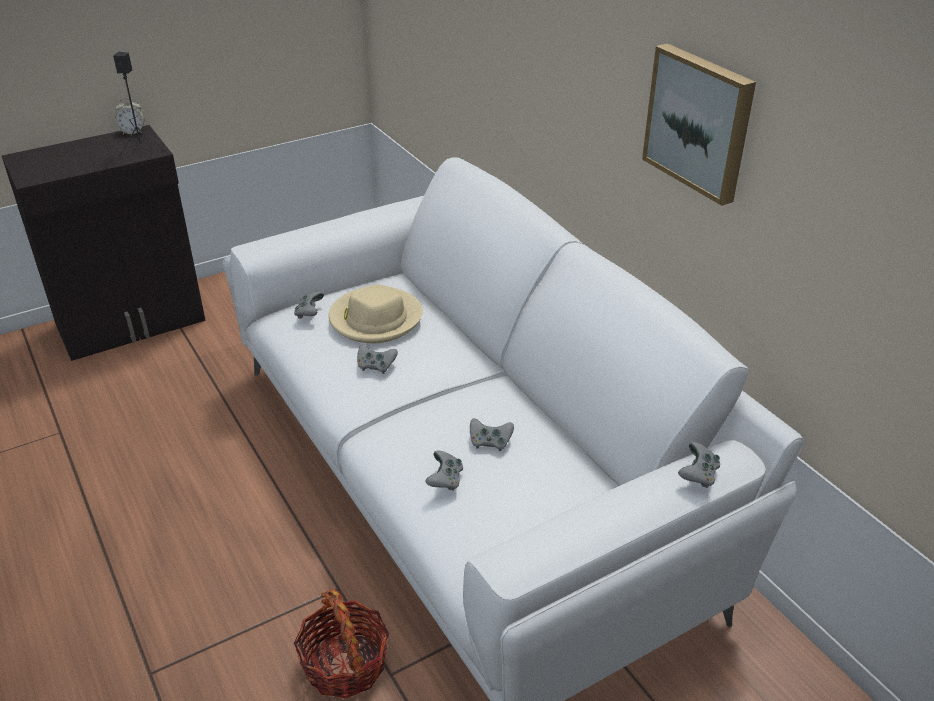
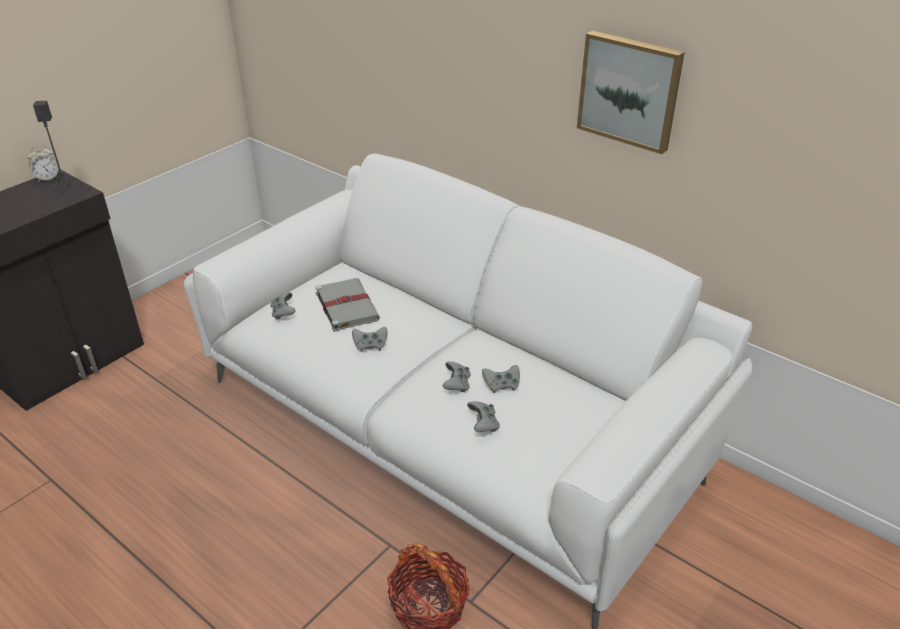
camera: 20 degrees left, 0 degrees up
beige hat [329,284,423,343] -> grey book [315,278,380,332]
grey game controller [678,442,720,488] -> grey game controller moved to [443,361,471,393]

